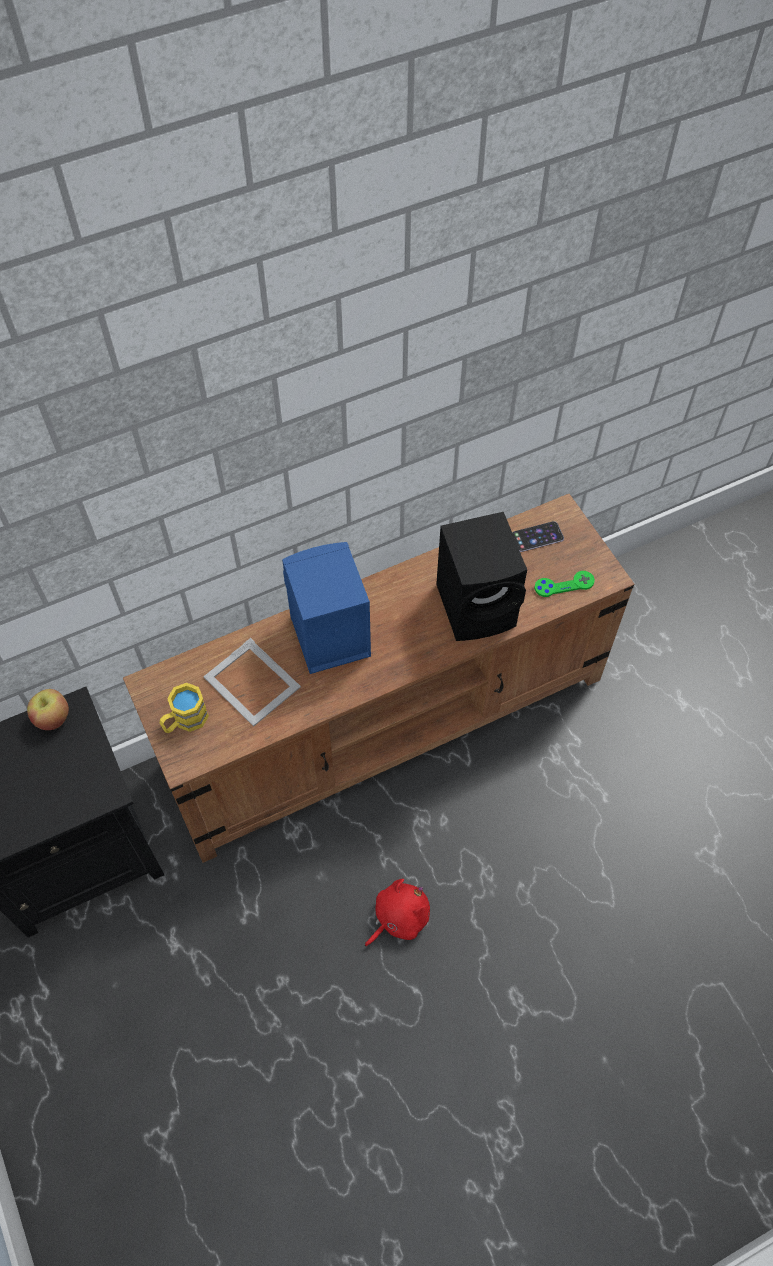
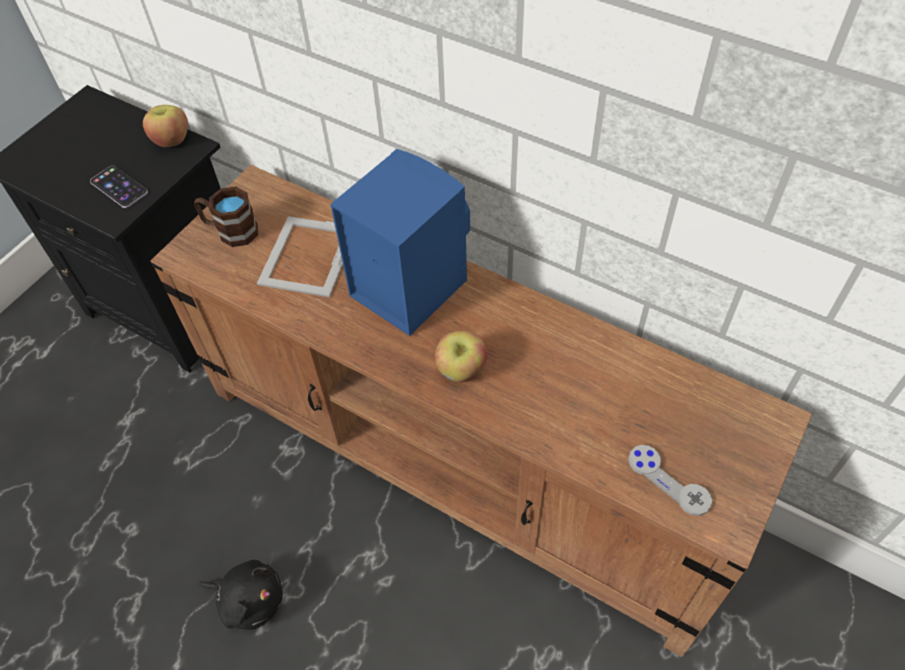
camera: 60 degrees right, 5 degrees down
yellow mug [159,683,209,733] -> brown mug [194,187,258,247]
red plush toy [365,879,430,947] -> black plush toy [198,560,283,630]
black speaker [436,512,527,641] -> none
phone [512,521,564,552] -> phone moved to [90,166,148,208]
green game controller [534,571,595,597] -> grey game controller [628,445,712,516]
none -> apple [435,331,487,382]

